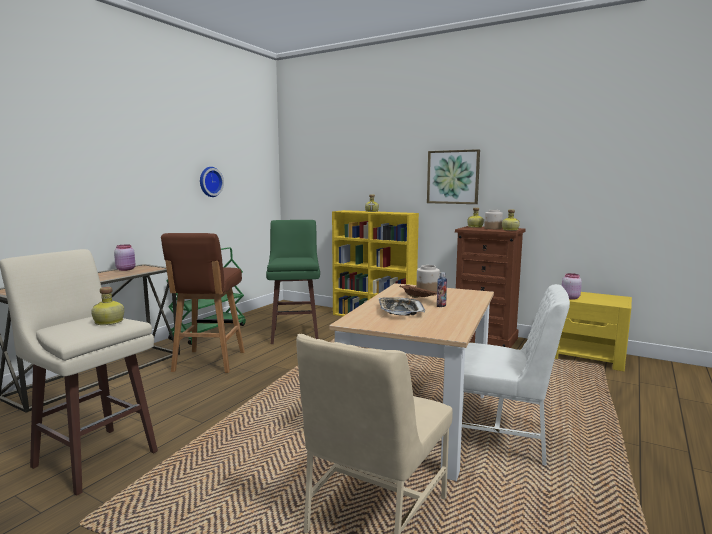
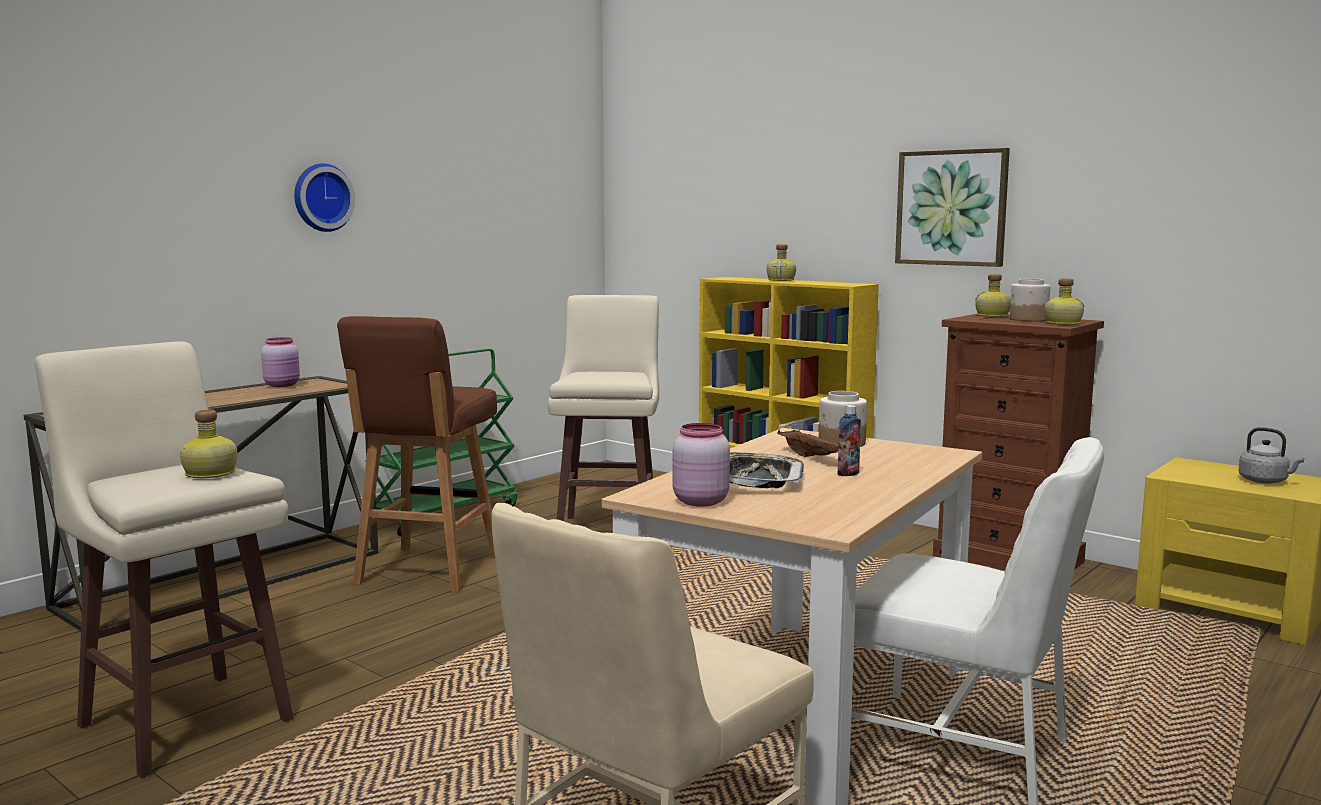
camera: 10 degrees right, 0 degrees up
wall clock [200,167,224,197] -> wall clock moved to [294,163,355,232]
green stool [266,220,320,344] -> beige stool [548,295,659,521]
pink jar [562,273,582,300] -> pink jar moved to [673,423,730,507]
none -> grey kettle [1239,427,1305,484]

